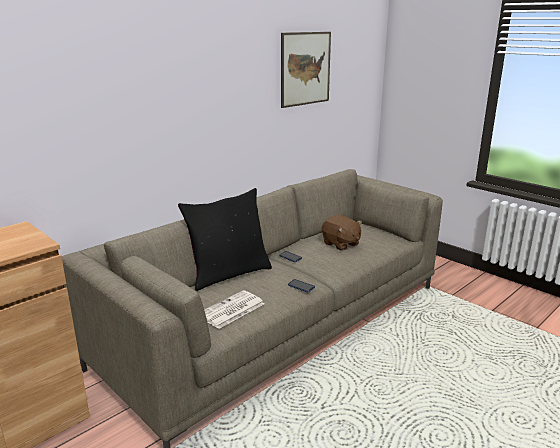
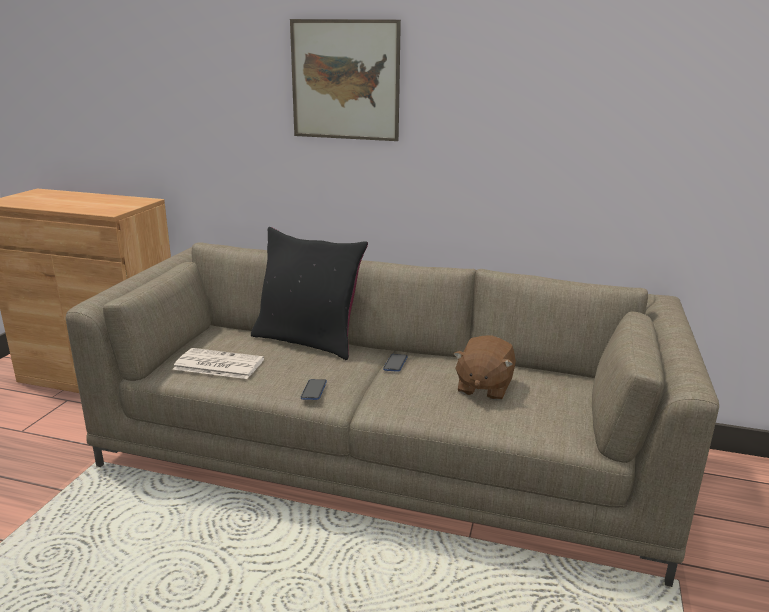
camera: 60 degrees right, 0 degrees up
picture [281,32,331,108] -> picture moved to [290,19,401,141]

